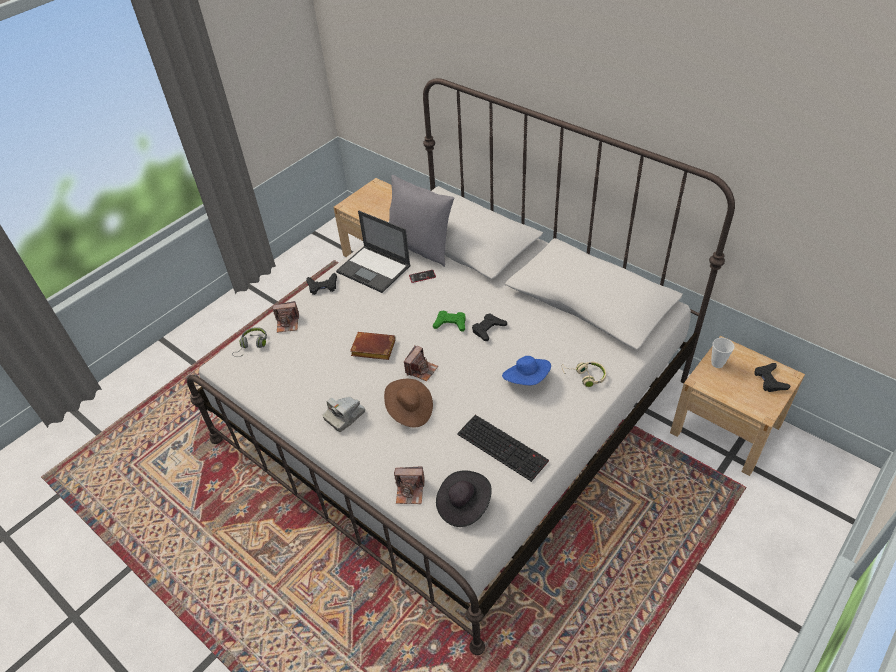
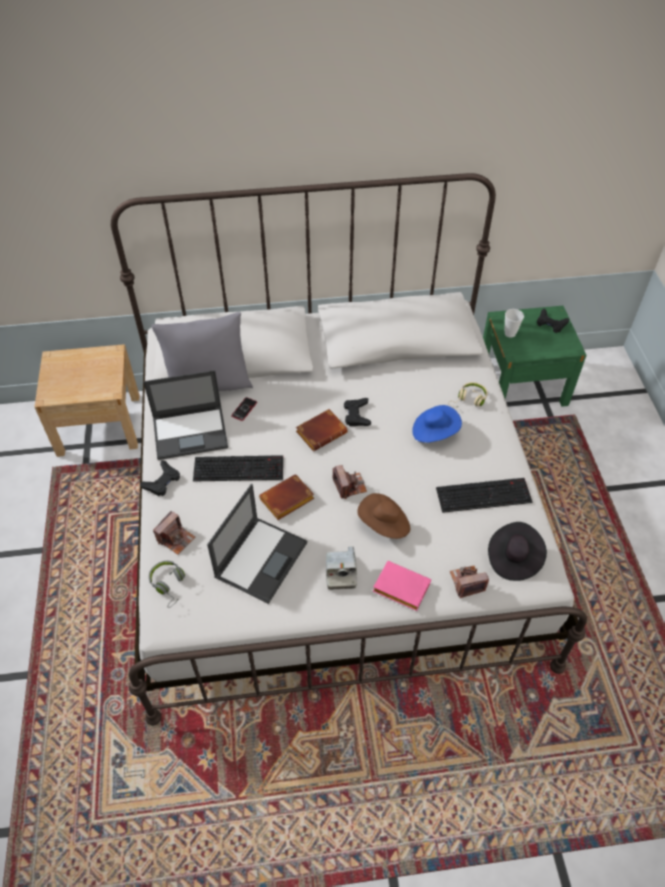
camera: 50 degrees left, 5 degrees up
camera [394,466,425,504] -> camera turned 150 degrees counterclockwise [450,566,489,598]
green game controller [433,310,466,332] -> brown book [296,409,348,451]
beige nightstand [670,336,805,476] -> green nightstand [483,306,587,407]
none -> keyboard [193,455,283,482]
none -> laptop [207,484,307,604]
none -> pink book [373,561,431,611]

